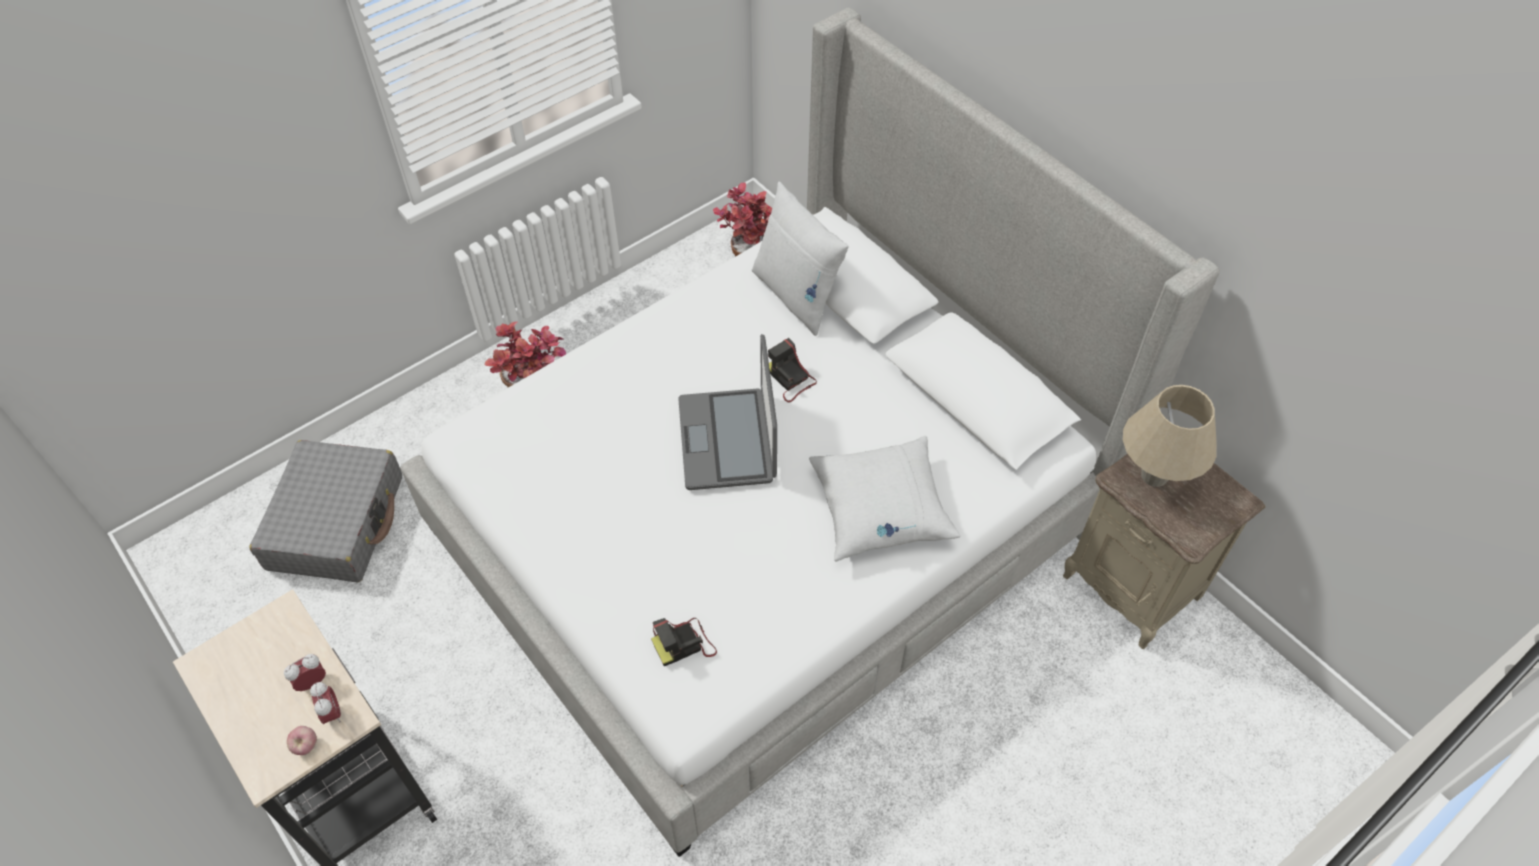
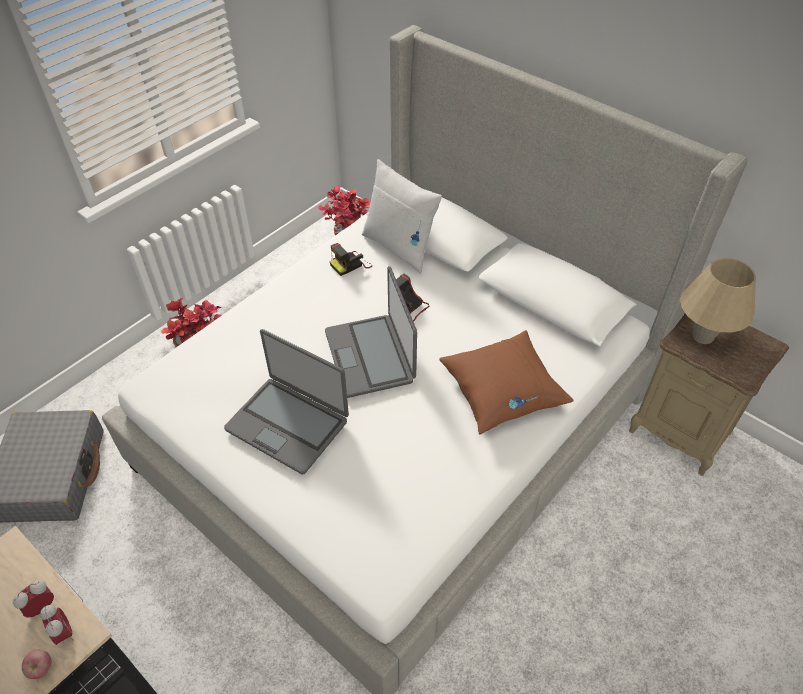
camera: 10 degrees left, 5 degrees down
camera [651,618,717,666] -> camera moved to [330,243,372,276]
grey pillow [809,436,960,562] -> brown pillow [439,330,574,434]
none -> laptop [224,329,349,475]

